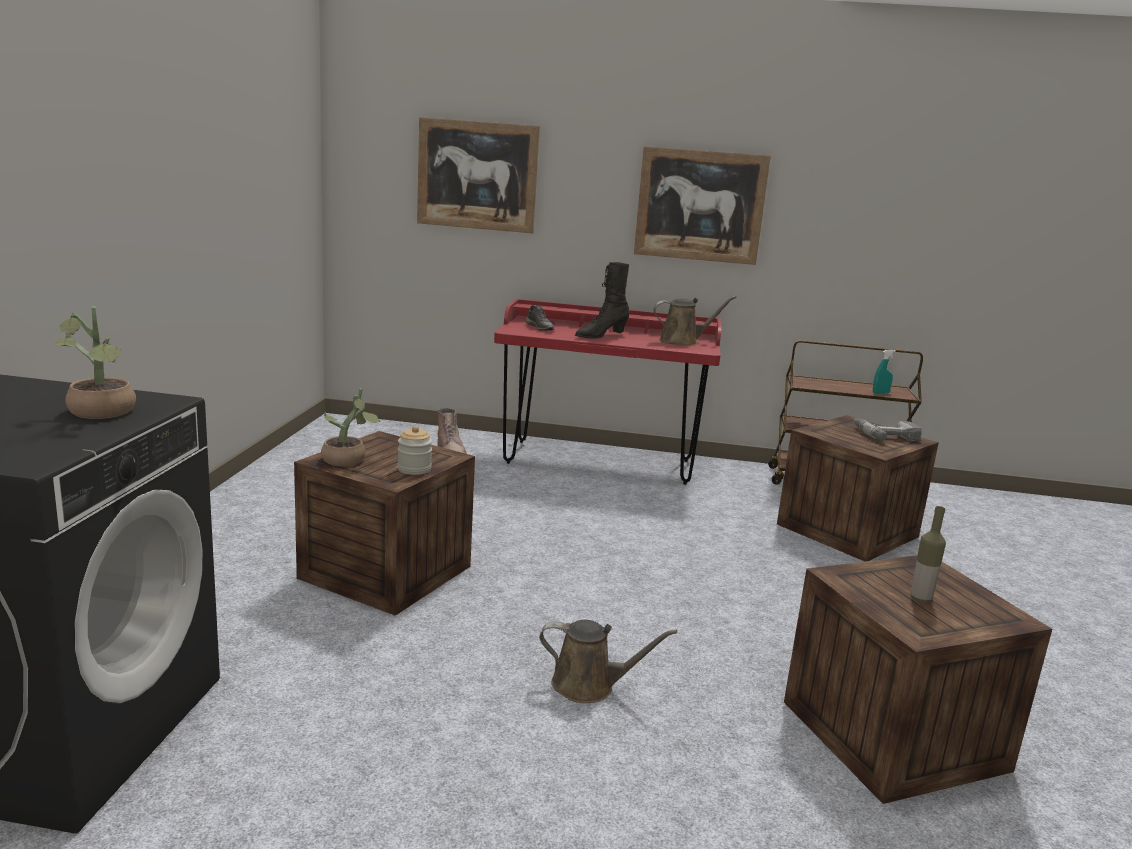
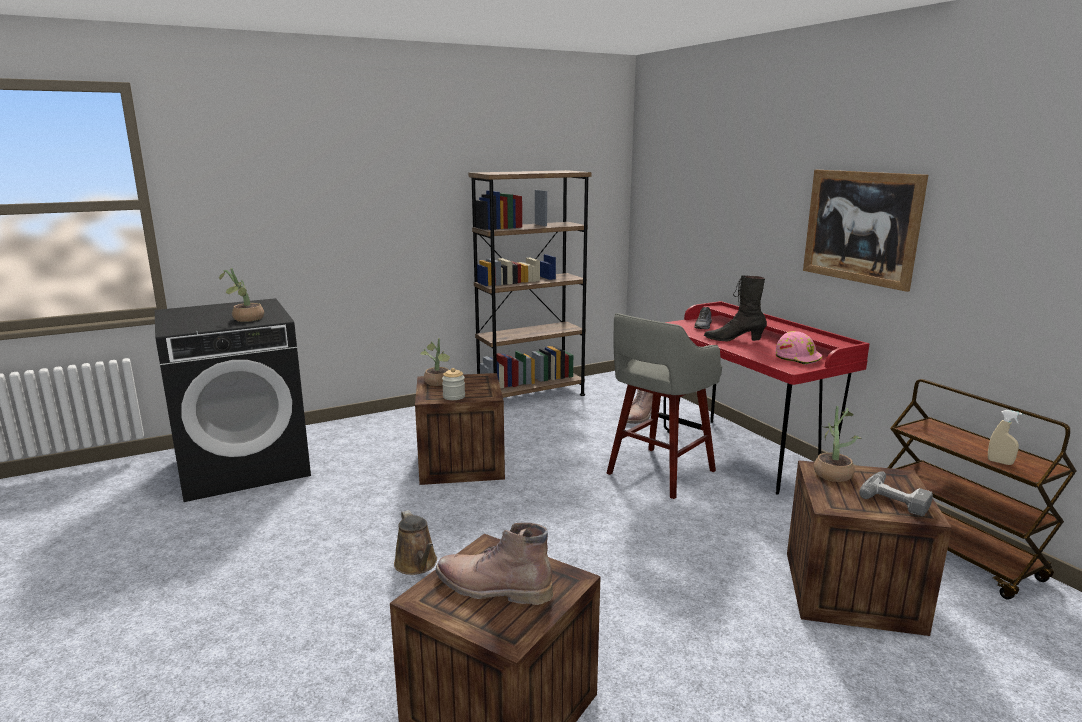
camera: 55 degrees right, 0 degrees up
picture [417,117,540,233] -> none
brown watering can [654,296,737,346] -> pink hard hat [775,331,823,365]
turquoise spray bottle [873,350,896,394] -> beige spray bottle [988,410,1022,465]
bottle [911,506,946,603] -> brown boot [436,523,553,605]
none -> brown bookcase [469,170,592,398]
none -> grey stool [607,313,722,499]
none -> potted plant [814,406,862,482]

